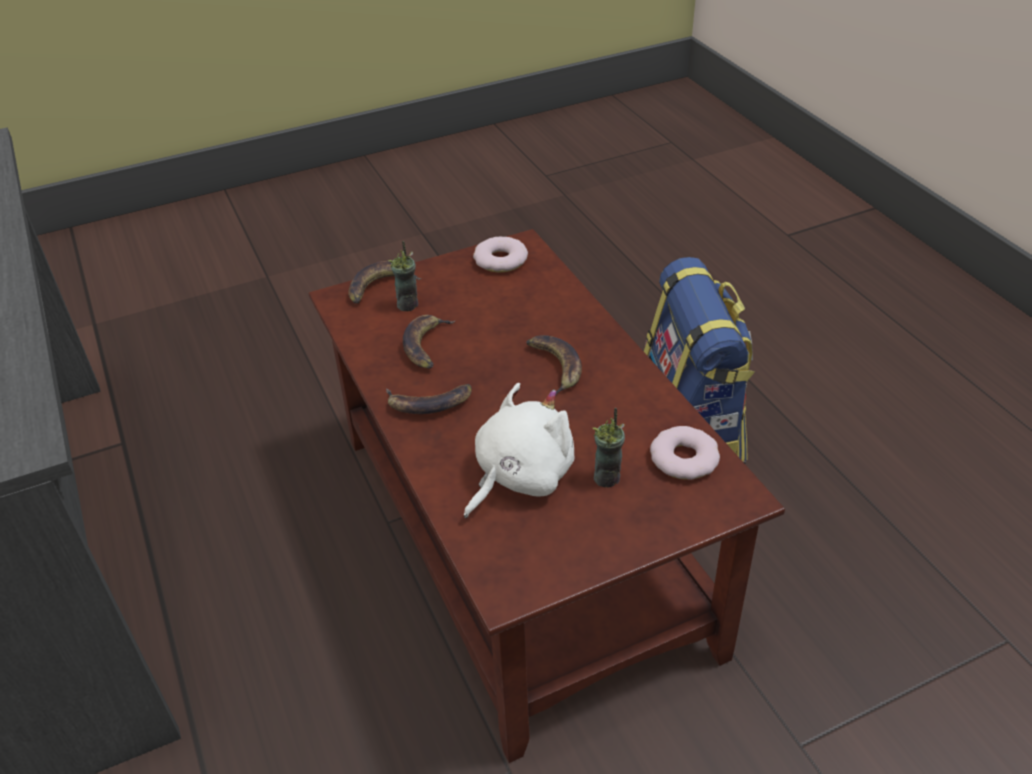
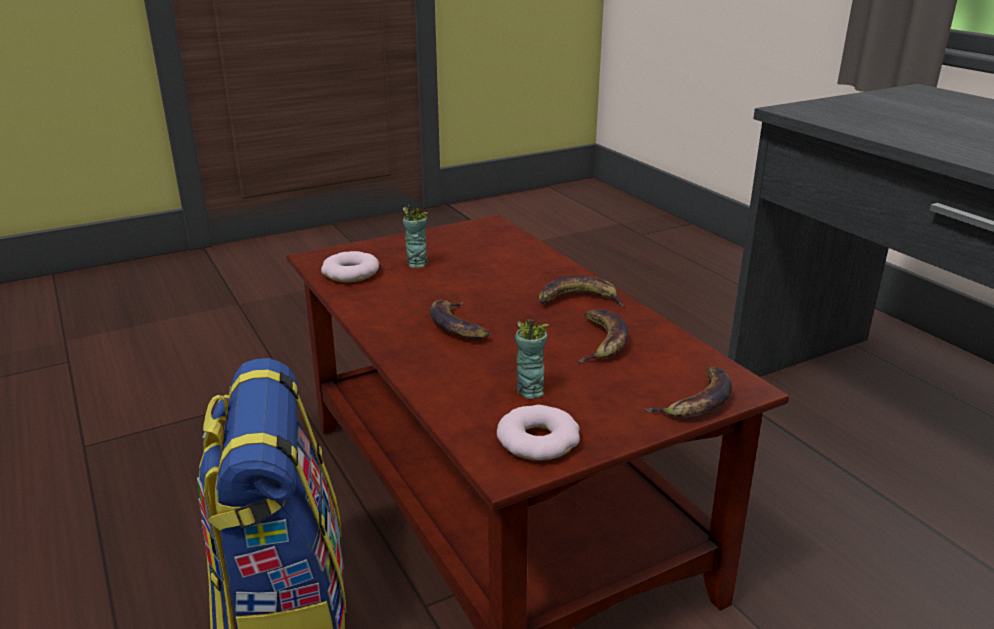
camera: 175 degrees right, 15 degrees down
cup [388,241,418,311] -> cup moved to [515,319,550,399]
white plush toy [464,383,575,518] -> none

